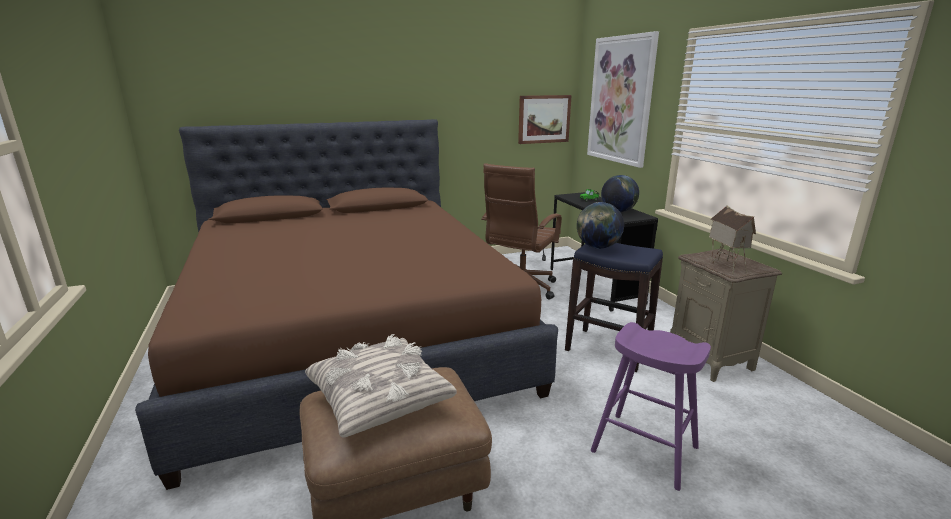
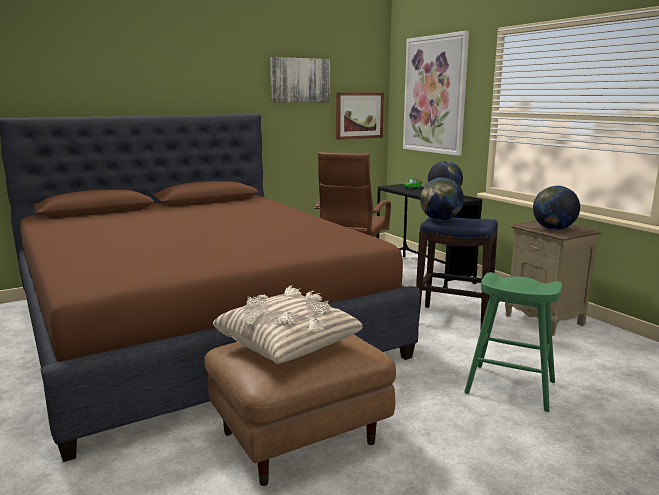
camera: 10 degrees left, 5 degrees down
purple stool [591,322,711,491] -> green stool [464,272,562,412]
toy house [709,205,756,274] -> globe [533,186,580,230]
none -> picture [270,57,330,102]

